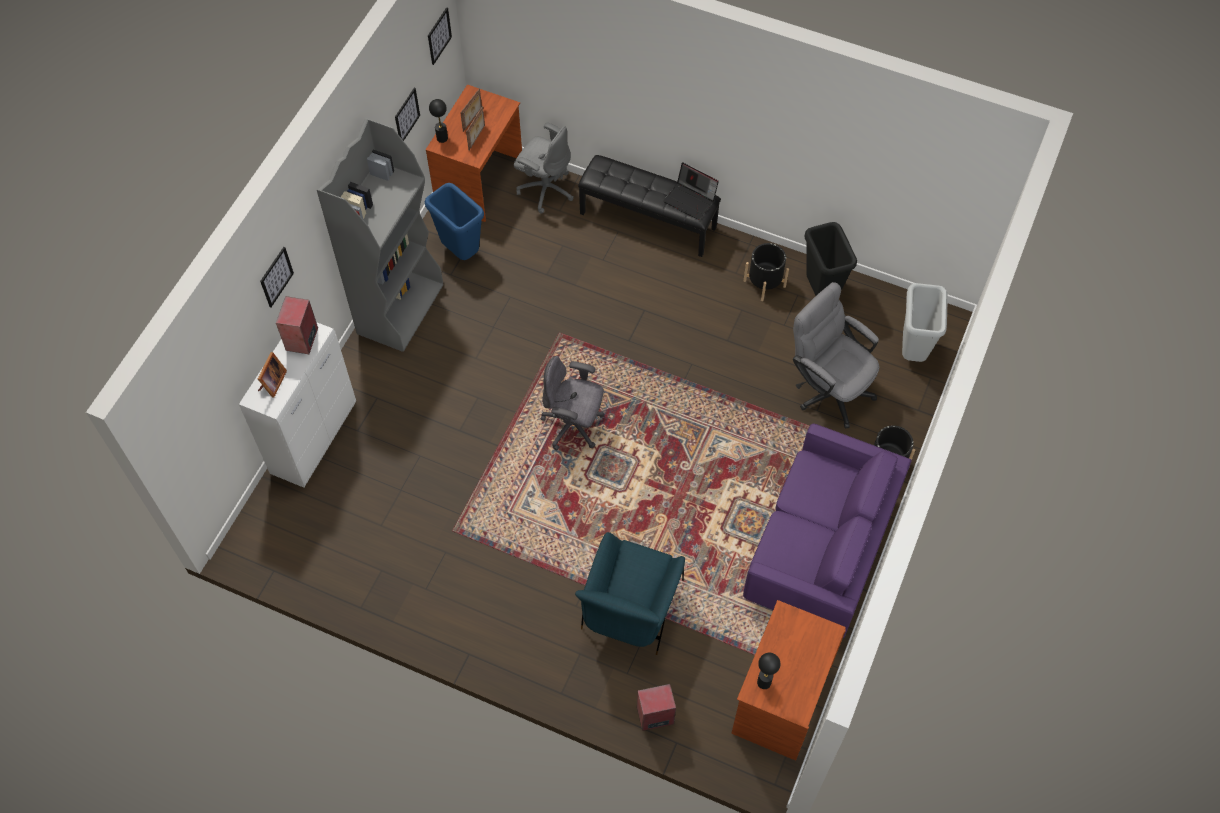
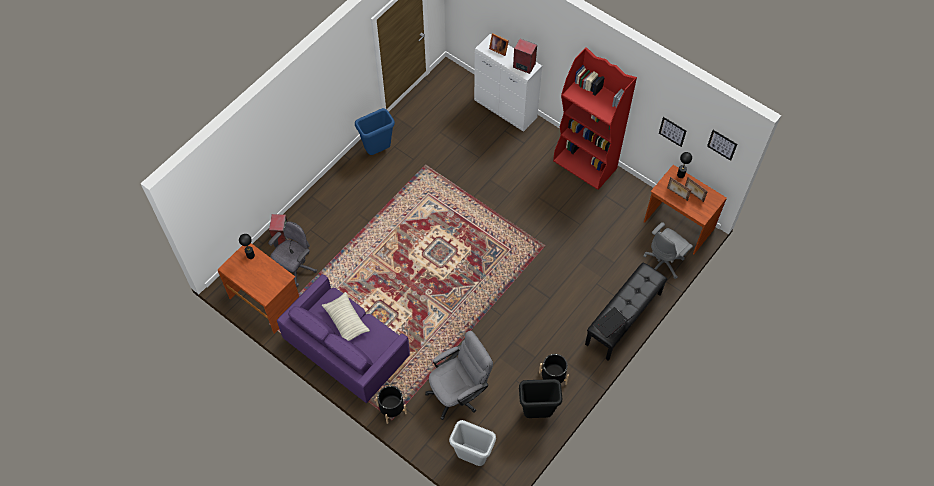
camera: 105 degrees right, 0 degrees up
picture [260,247,294,307] -> none
grey bookcase [317,118,444,352] -> red bookcase [553,47,637,190]
blue trash can [425,183,484,260] -> blue trash can moved to [355,108,395,155]
grey office chair [540,356,604,451] -> grey office chair moved to [268,221,317,287]
blue armchair [575,532,685,655] -> none
none -> pillow [322,292,370,341]

